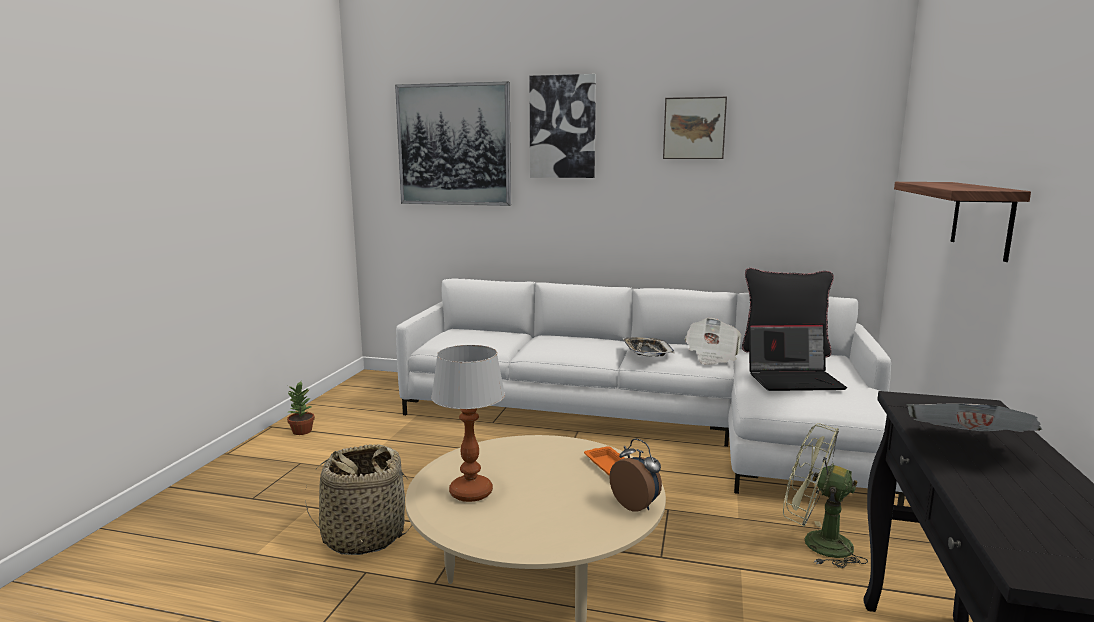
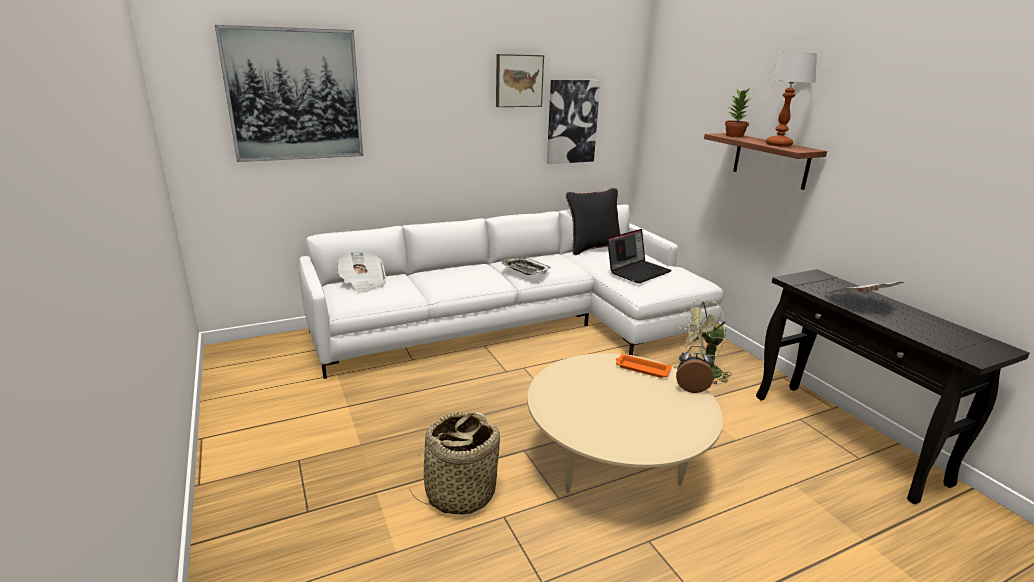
camera: 40 degrees left, 10 degrees up
potted plant [287,382,315,435] -> potted plant moved to [725,88,752,137]
table lamp [431,345,505,502] -> table lamp moved to [766,52,817,147]
picture [529,74,596,178] -> picture moved to [547,80,600,164]
newspaper [685,318,741,365] -> newspaper moved to [338,253,386,293]

